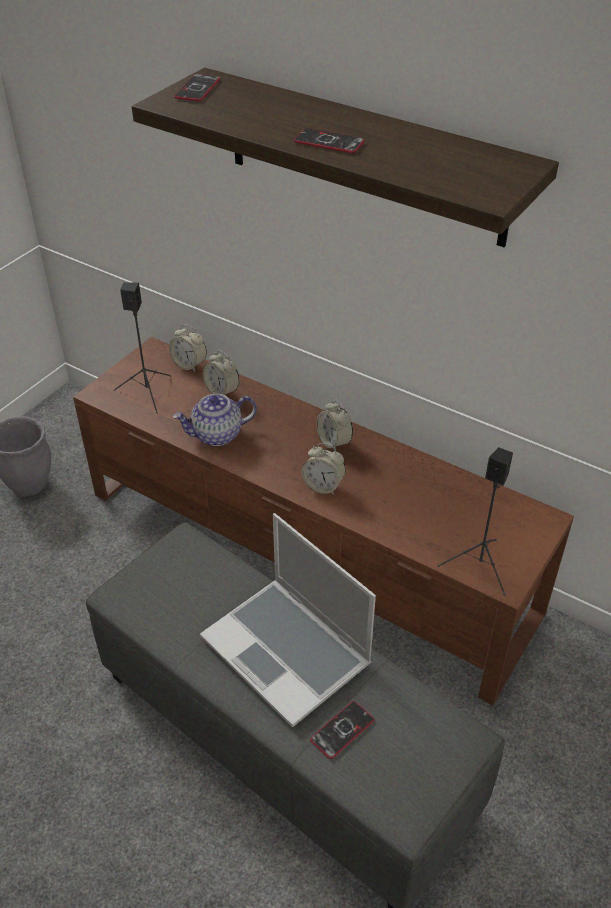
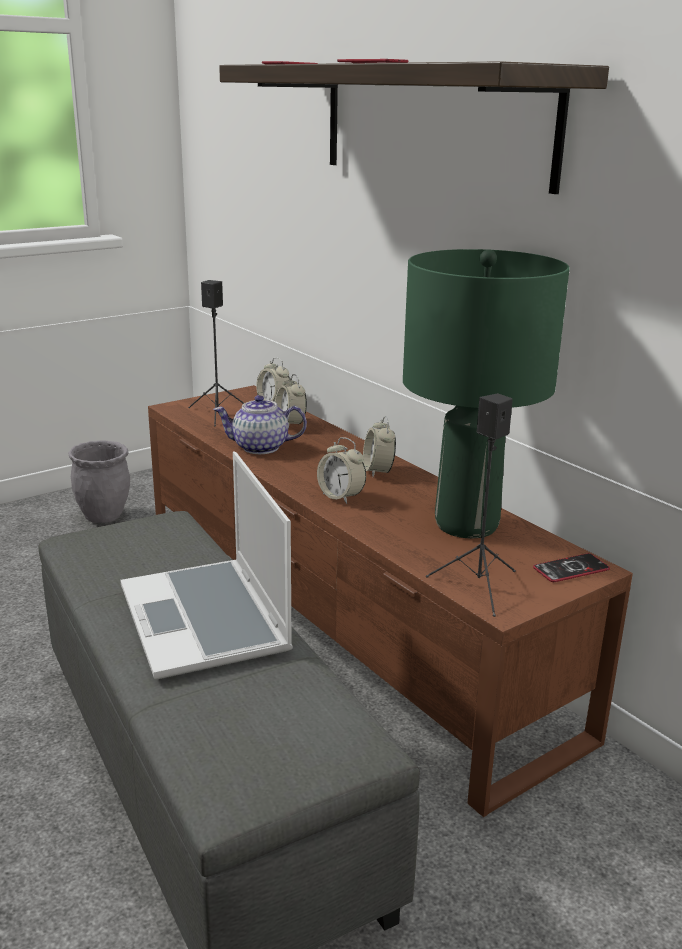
camera: 20 degrees right, 20 degrees down
phone [310,701,374,759] -> phone moved to [533,553,610,582]
none -> green table lamp [403,249,570,538]

